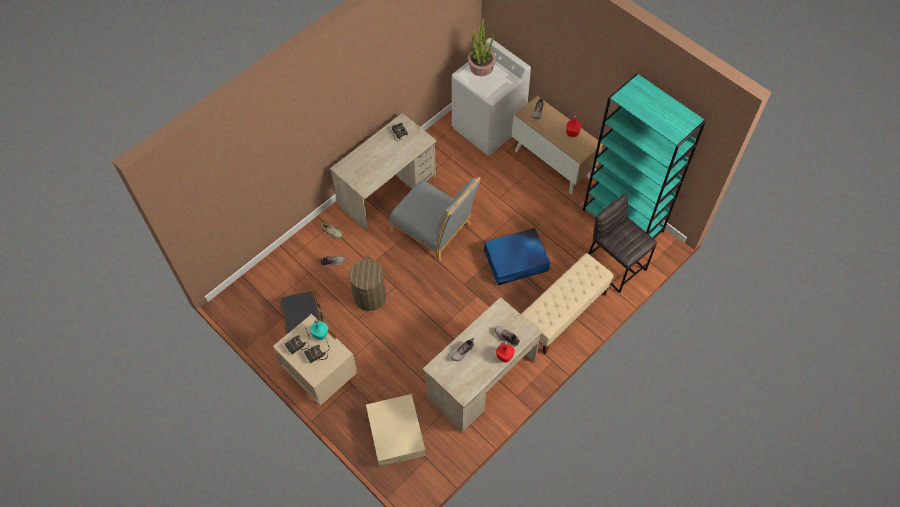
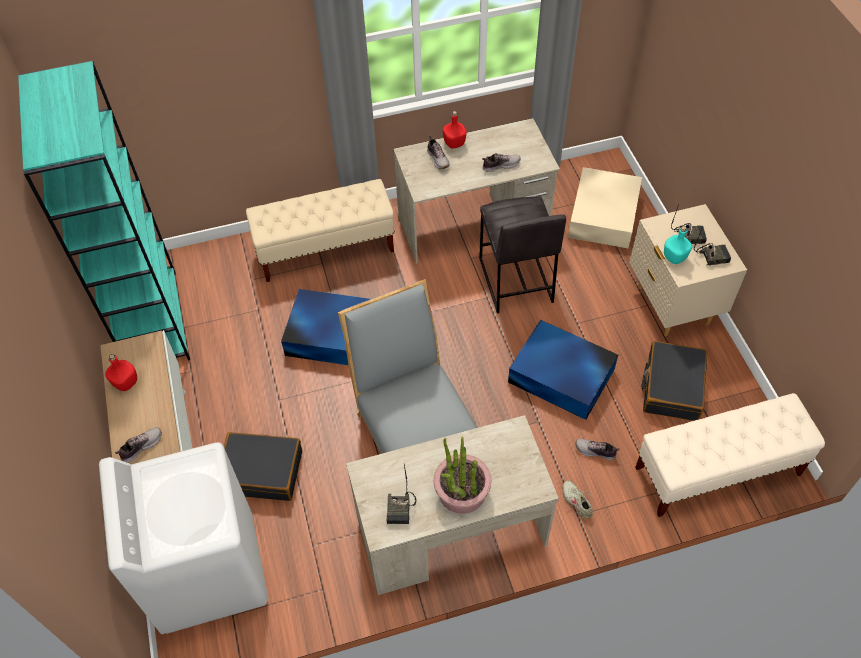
camera: 150 degrees left, 5 degrees down
laundry basket [349,257,386,311] -> blue storage box [508,320,618,420]
potted plant [468,18,496,76] -> potted plant moved to [434,437,491,514]
grey stool [588,194,657,293] -> grey stool moved to [479,196,566,313]
none -> black suitcase [224,432,302,501]
none -> beige bench [635,393,825,517]

